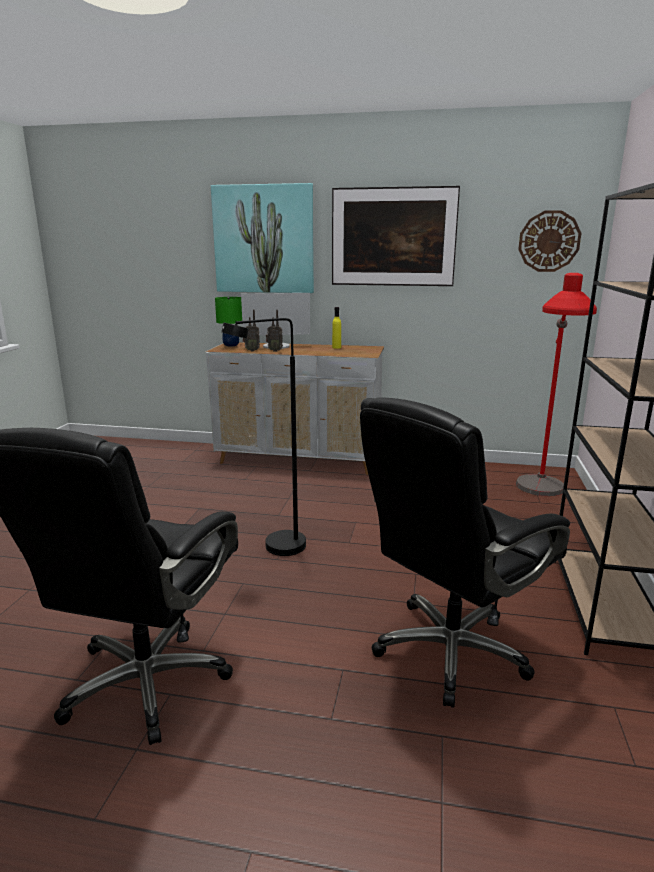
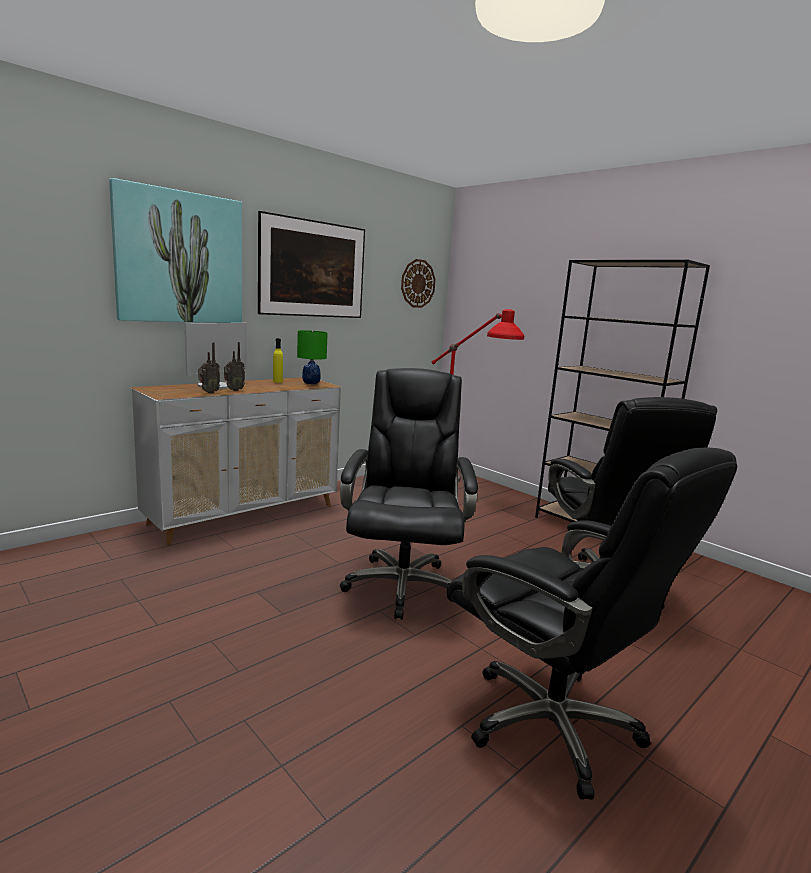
camera: 55 degrees left, 5 degrees down
green table lamp [215,297,242,347] -> green table lamp moved to [297,330,328,384]
black floor lamp [221,318,306,556] -> black office chair [340,368,478,620]

